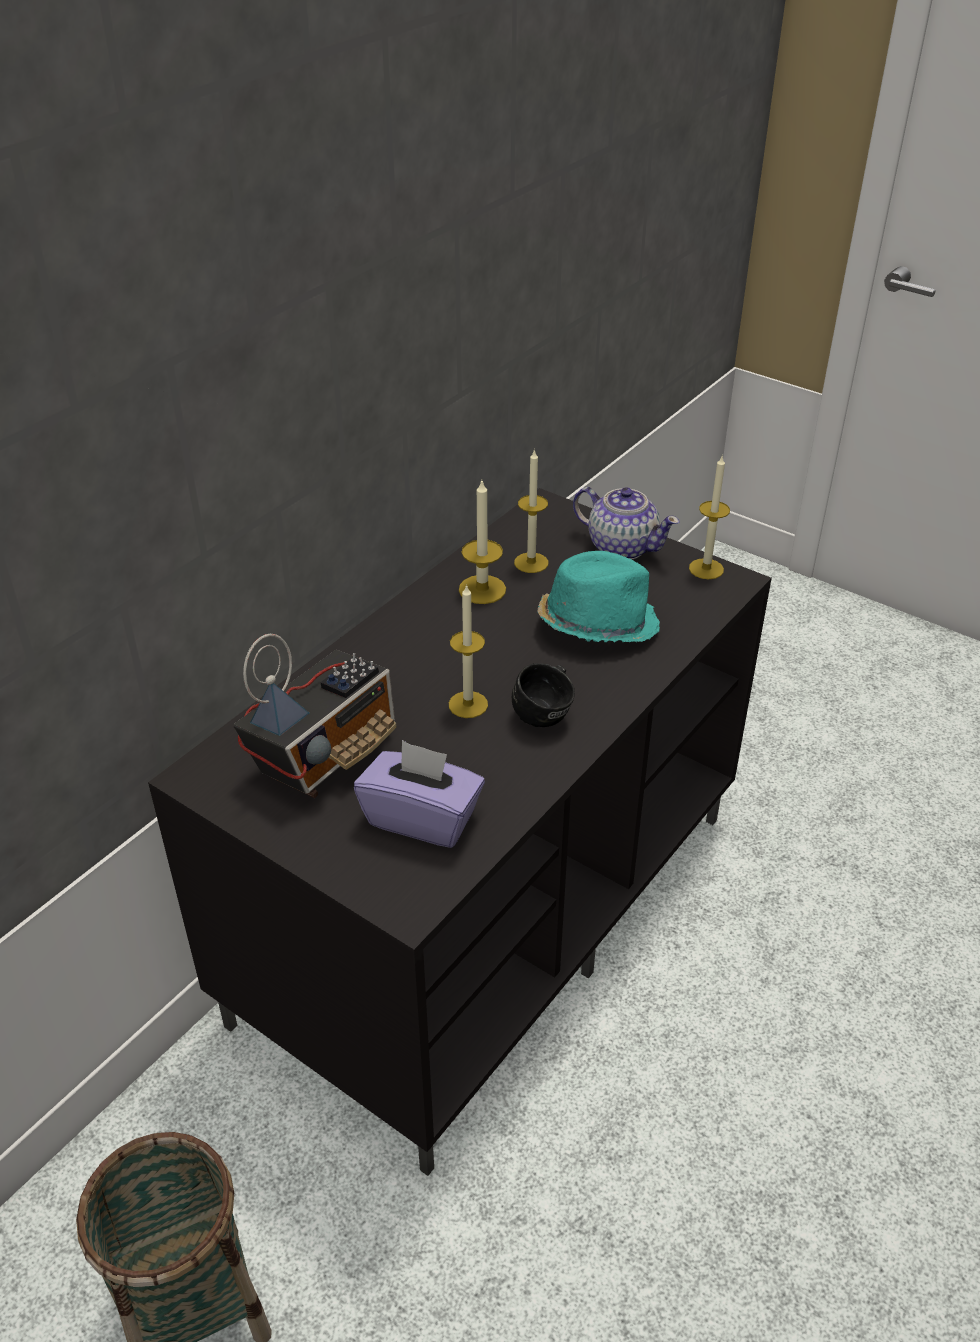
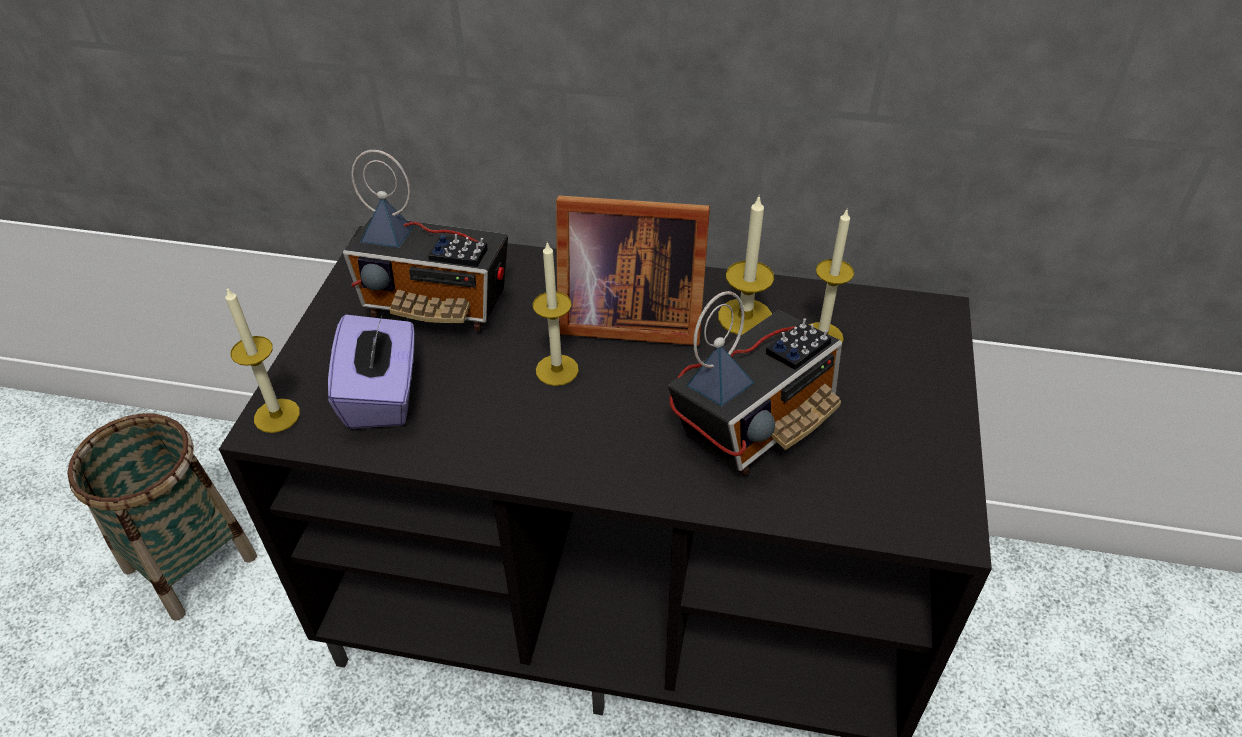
camera: 65 degrees right, 5 degrees up
black mug [512,663,575,727] -> none
turquoise hat [537,551,660,643] -> radio [668,291,842,475]
teapot [573,487,680,560] -> none
candle [689,456,730,579] -> candle moved to [225,287,300,433]
none -> picture frame [556,196,710,346]

